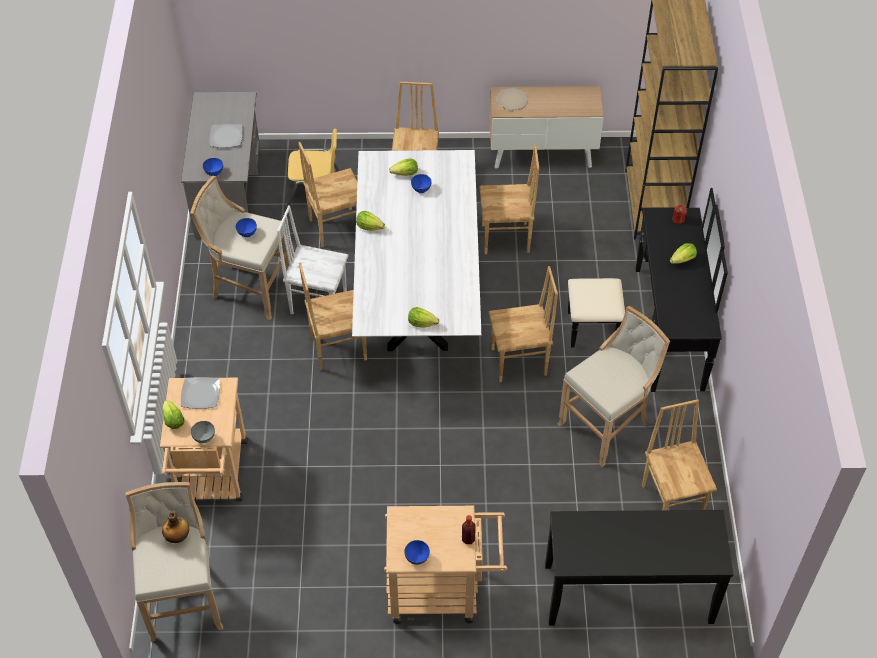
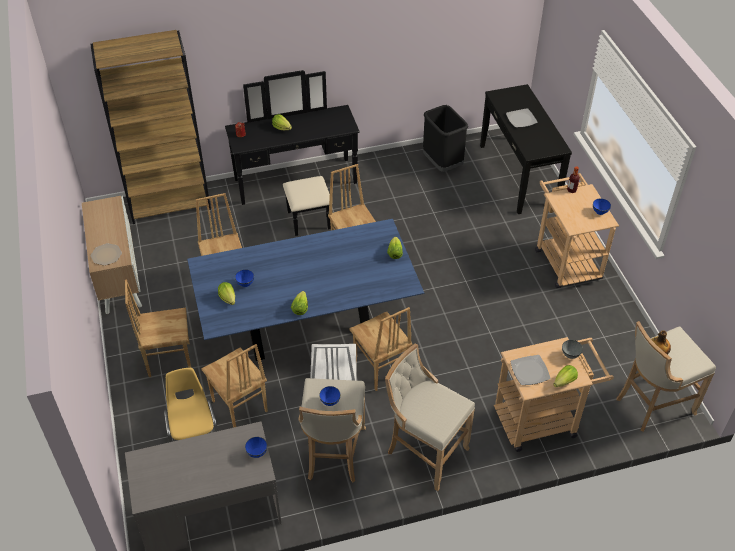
camera: 105 degrees left, 5 degrees down
plate [210,124,243,148] -> plate moved to [506,108,538,127]
white dining table [352,150,481,351] -> blue dining table [187,219,424,361]
beige stool [557,306,670,467] -> beige stool moved to [385,344,475,491]
brown chair [642,399,717,510] -> black trash can [423,105,468,172]

